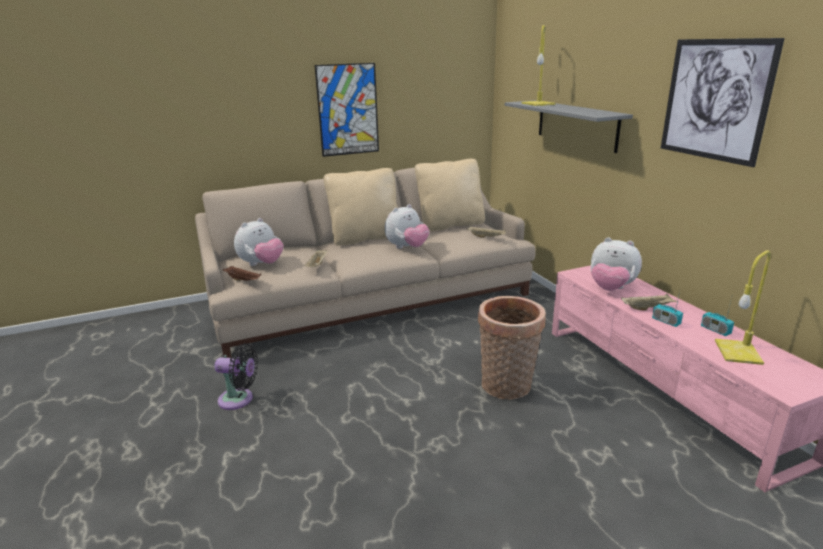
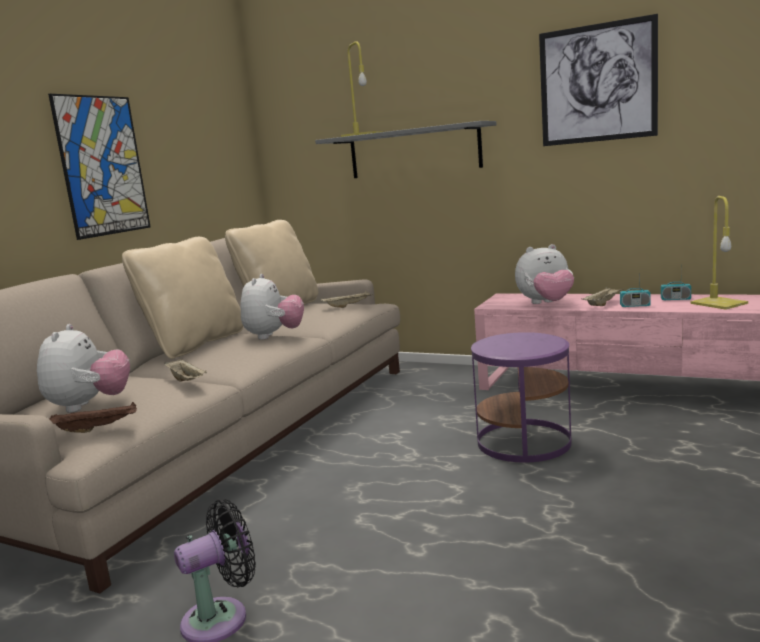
camera: 40 degrees left, 10 degrees down
basket [478,296,546,399] -> purple side table [471,332,572,462]

